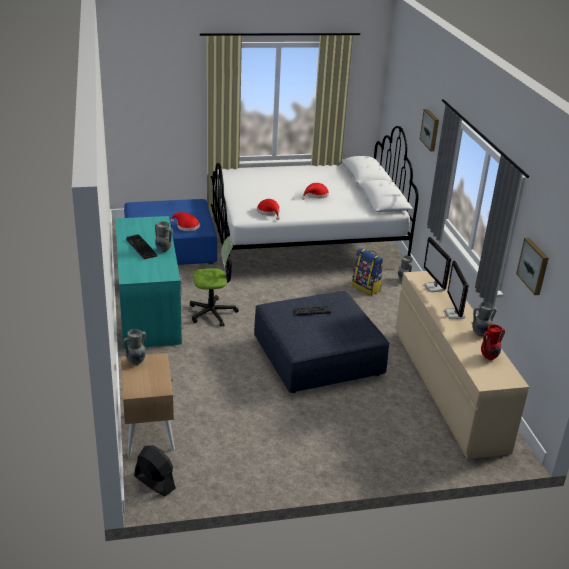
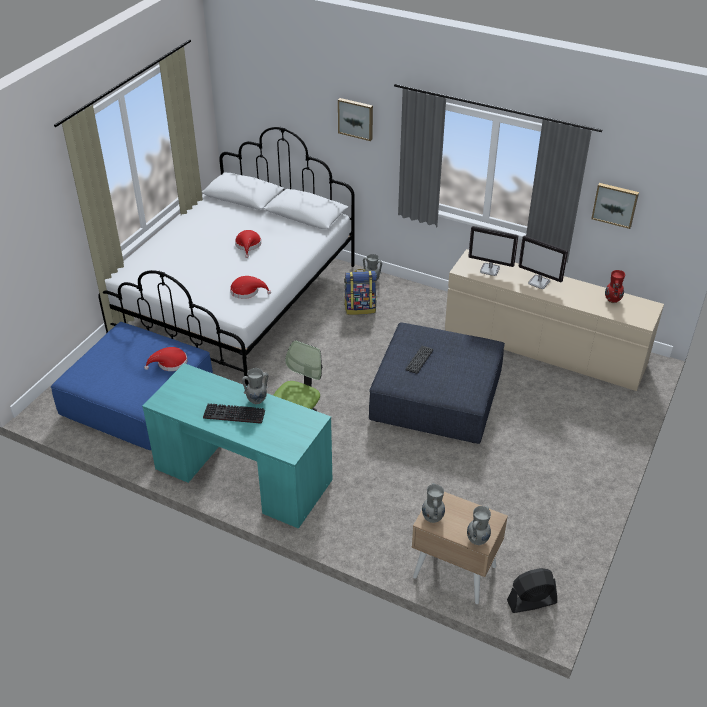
camera: 50 degrees left, 10 degrees up
grey vase [472,302,497,336] -> grey vase moved to [467,506,491,545]

